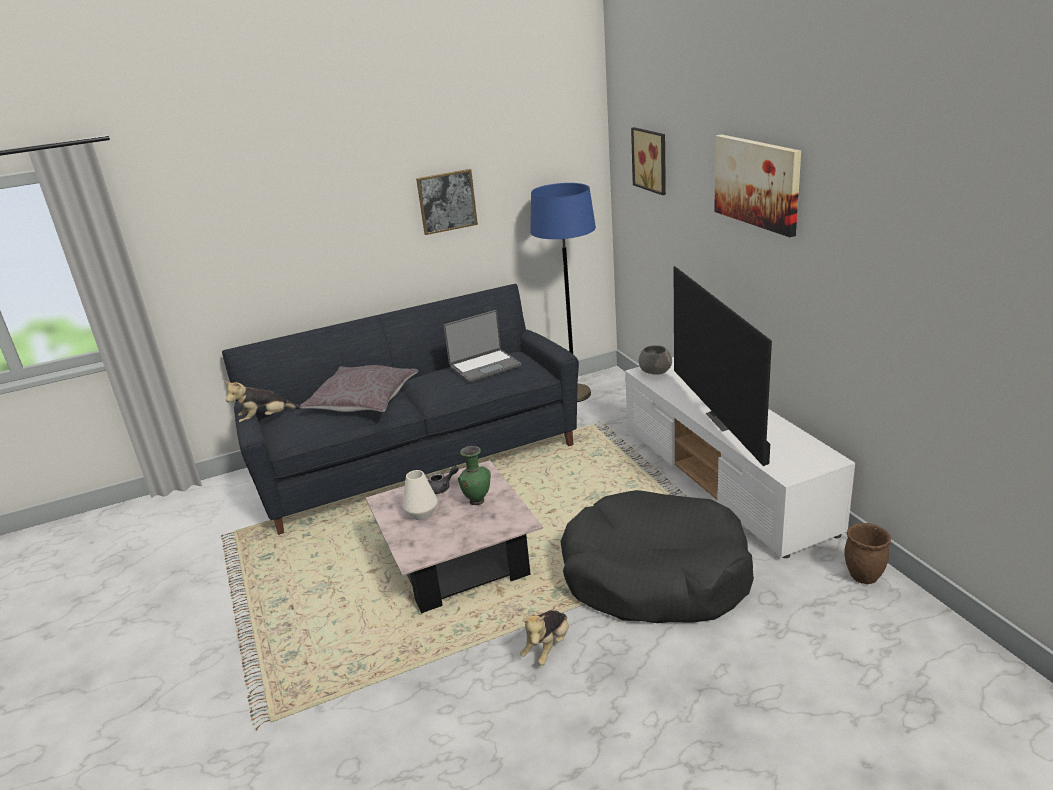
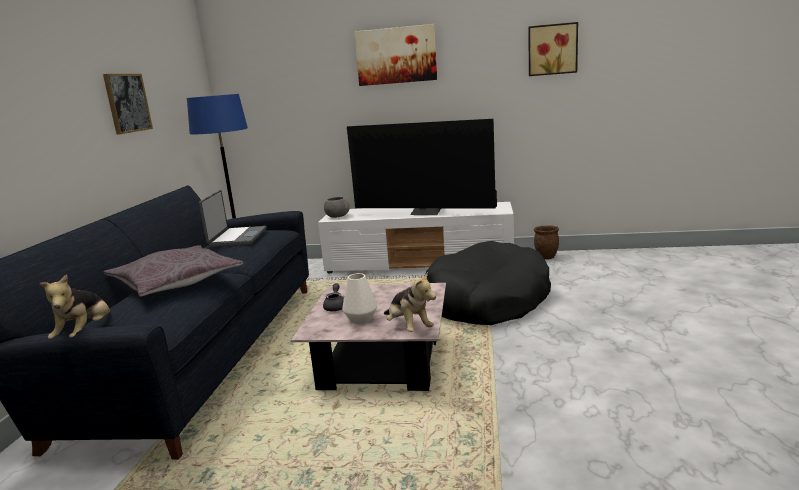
camera: 60 degrees left, 10 degrees down
green vase [458,446,491,505] -> none
plush toy [520,610,569,665] -> plush toy moved to [384,271,436,332]
picture [631,127,666,195] -> picture moved to [528,22,578,76]

